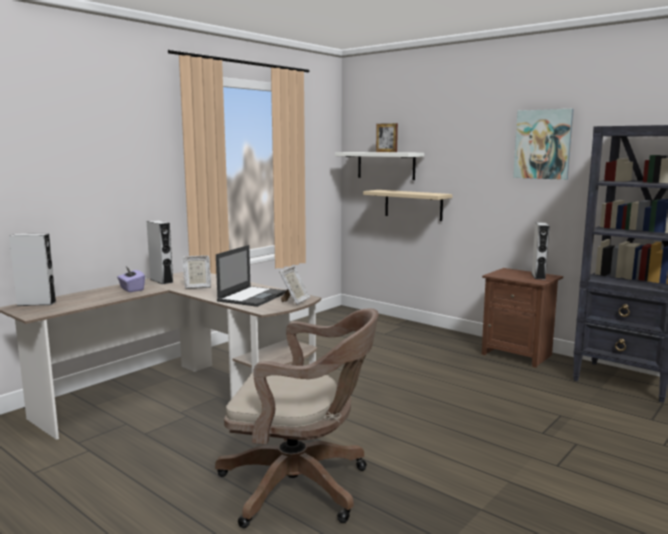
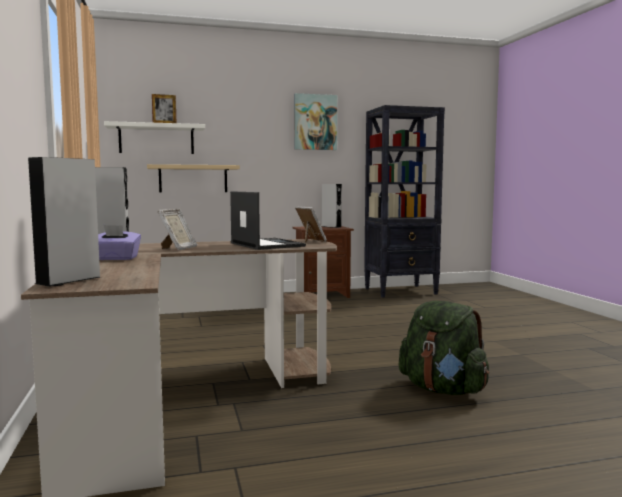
camera: 55 degrees left, 5 degrees down
brown office chair [215,308,379,528] -> green backpack [399,301,489,395]

